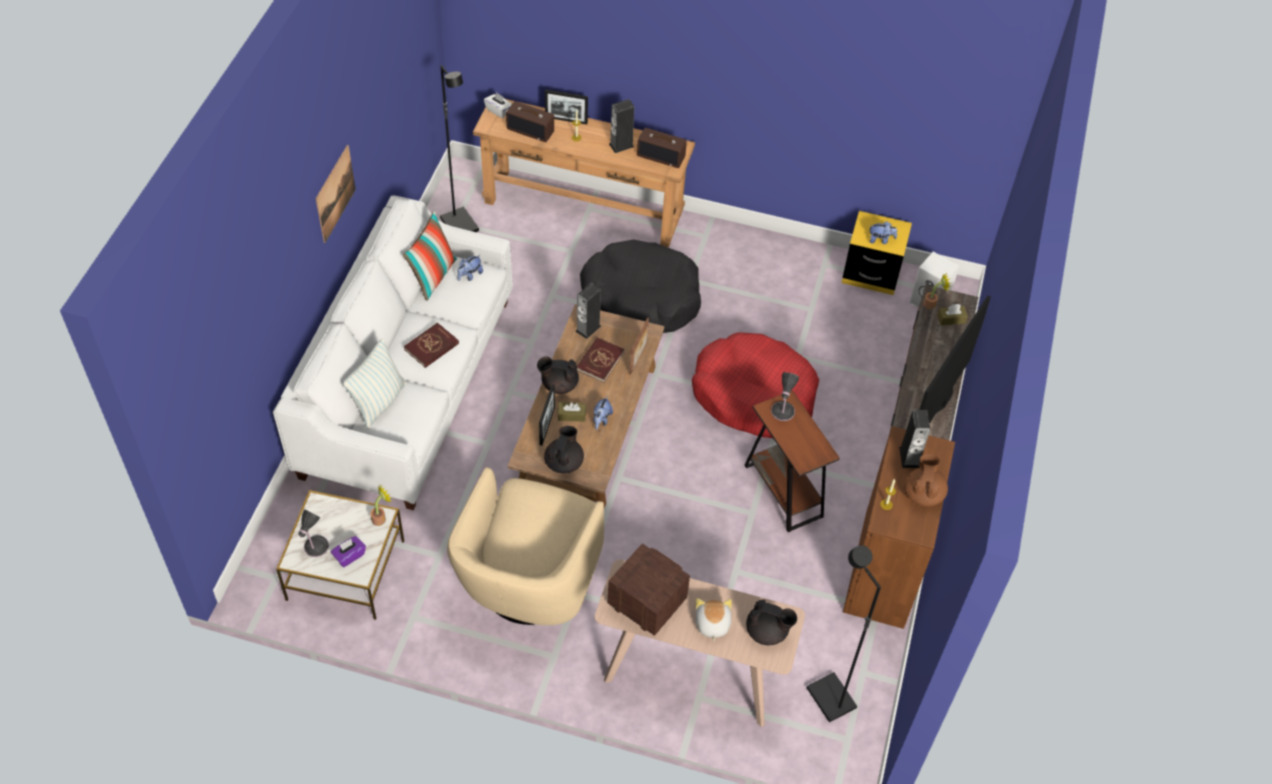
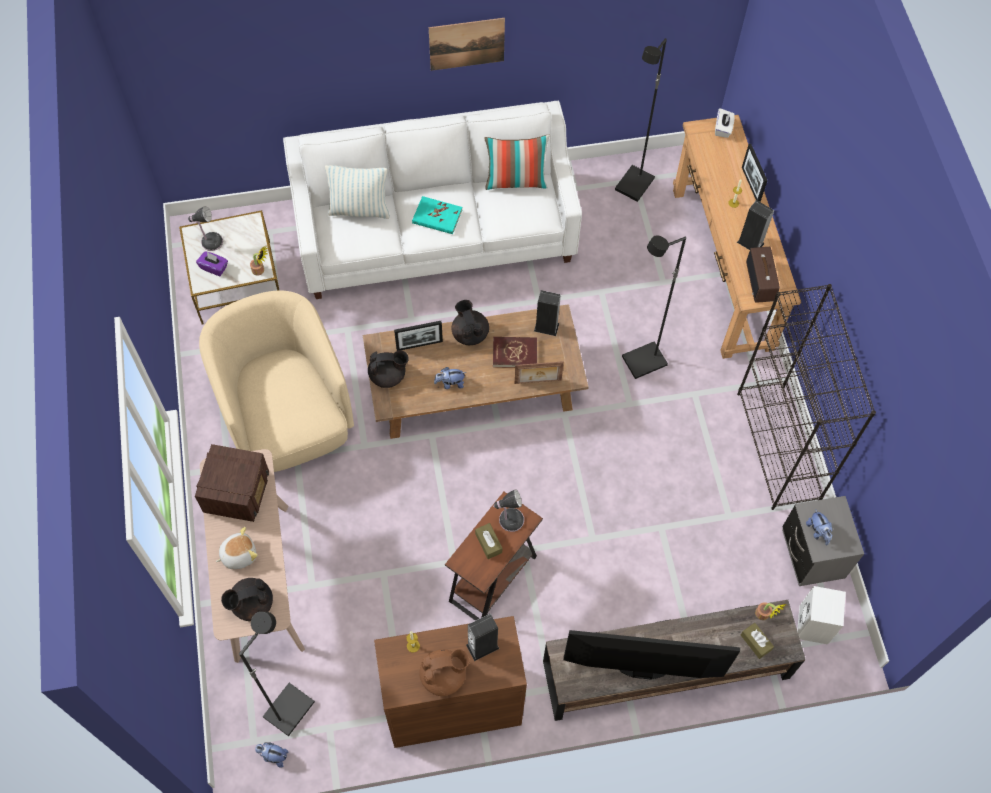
camera: 65 degrees right, 10 degrees up
red book [404,322,459,368] -> turquoise book [412,196,462,234]
beige armchair [447,467,604,625] -> beige armchair turned 75 degrees clockwise [199,291,354,472]
plush toy [457,255,483,281] -> plush toy moved to [255,742,289,768]
radio [506,101,554,142] -> none
brown tissue box [558,402,586,422] -> brown tissue box moved to [475,523,502,559]
black dog bed [580,240,701,333] -> black floor lamp [622,235,686,379]
red dog bed [692,332,819,438] -> none
black teapot [746,600,797,645] -> black teapot turned 75 degrees clockwise [221,578,273,621]
yellow nightstand [842,211,912,295] -> grey nightstand [782,496,864,586]
none -> black bookcase [737,284,876,510]

